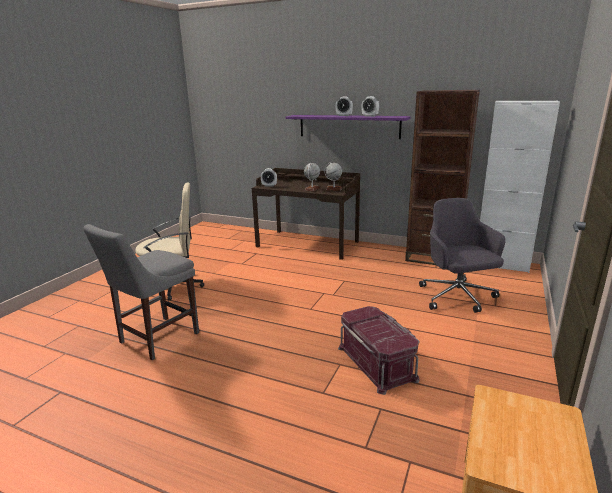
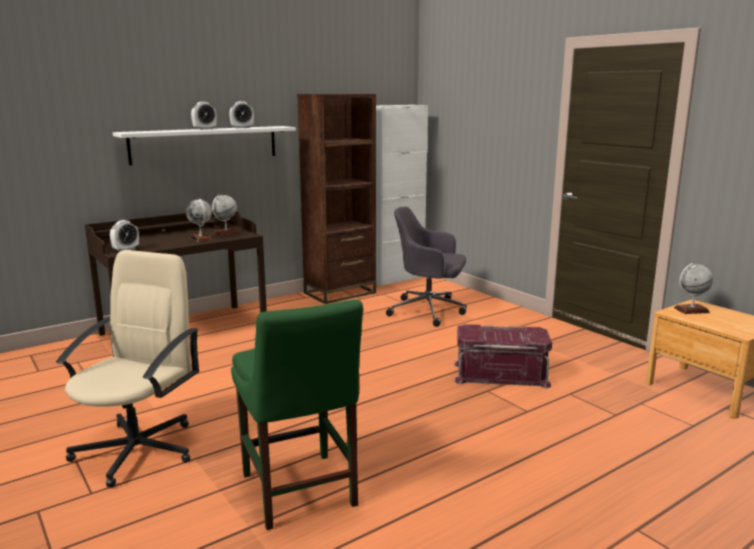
camera: 60 degrees left, 5 degrees down
grey chair [84,224,199,360] -> green chair [231,299,363,530]
purple shelf [286,115,411,139] -> white shelf [113,126,296,165]
none -> globe [674,263,713,314]

